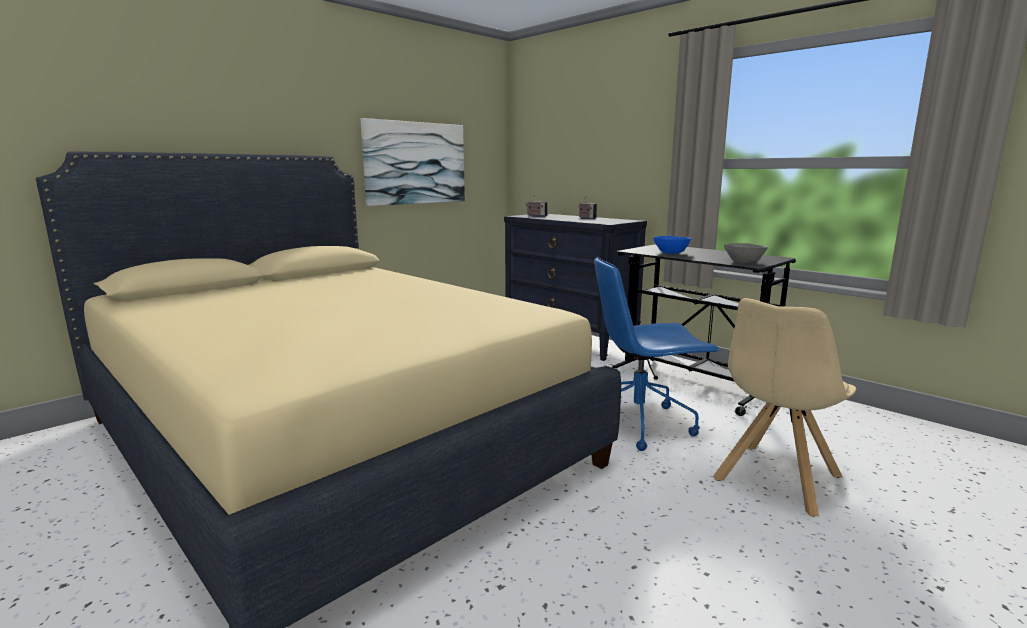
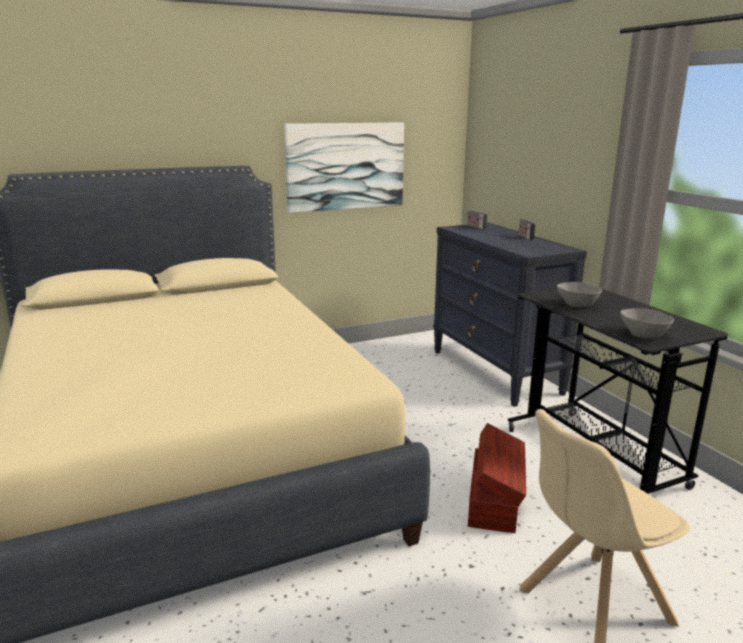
camera: 20 degrees right, 5 degrees up
blue office chair [594,256,720,451] -> brown storage box [468,423,526,533]
blue bowl [653,236,691,254] -> grey bowl [557,282,602,307]

